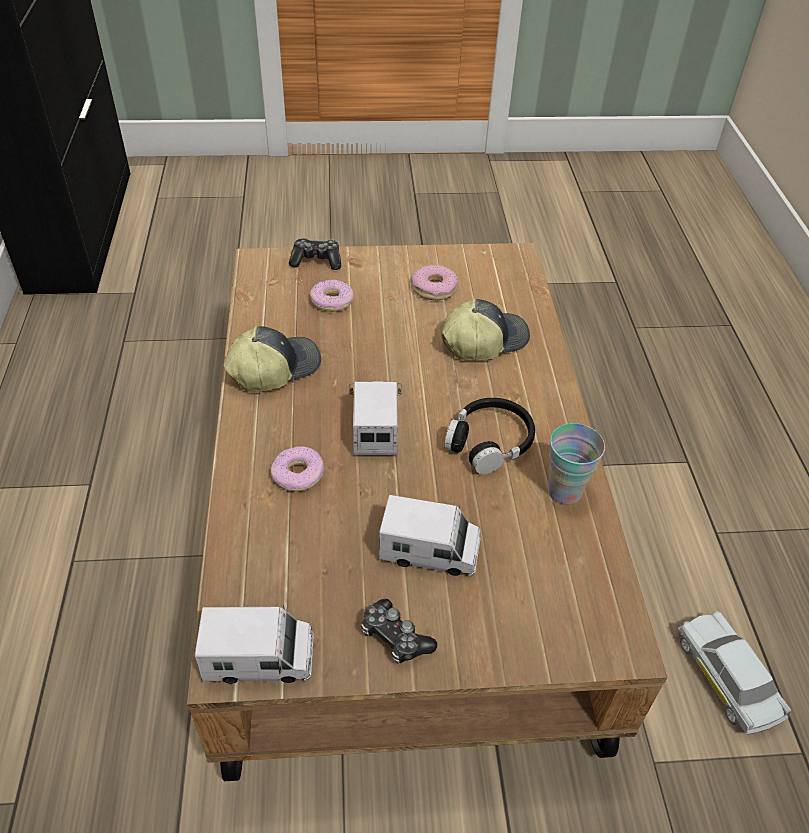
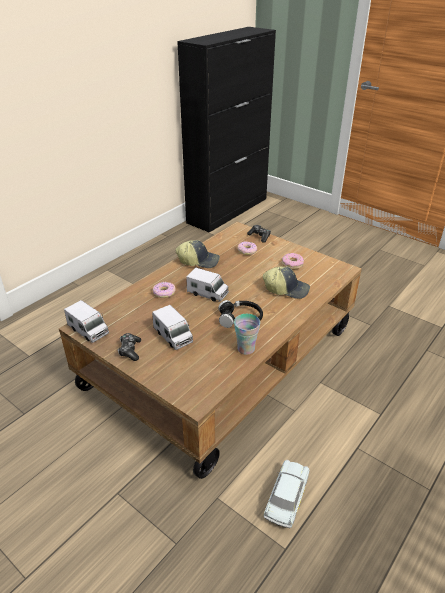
camera: 45 degrees right, 10 degrees down
toy truck [350,381,401,455] -> toy truck turned 75 degrees clockwise [186,268,229,302]

